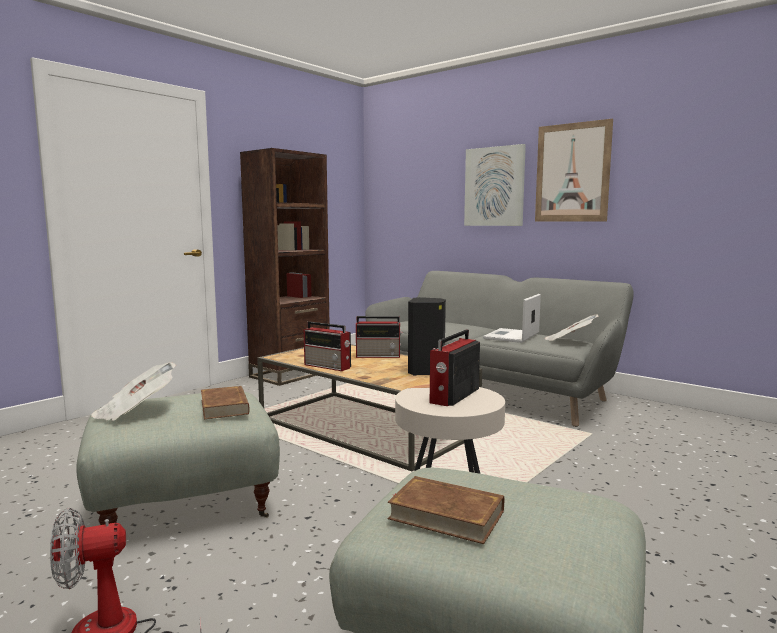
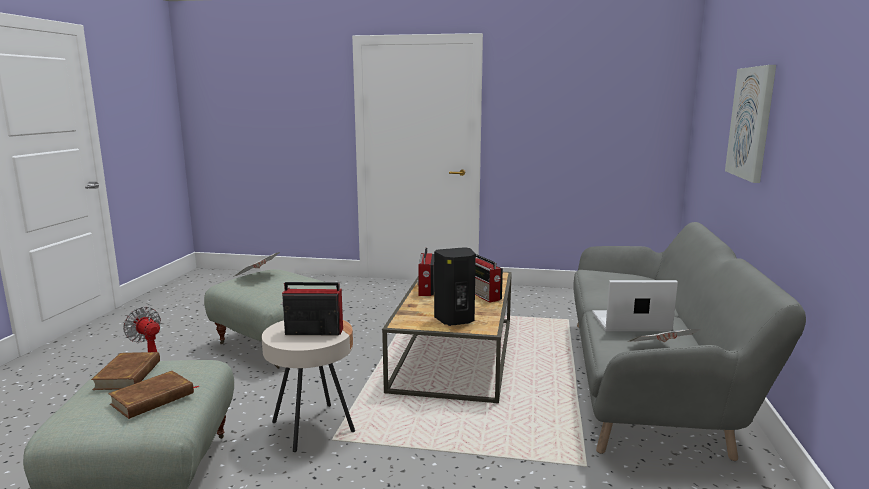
camera: 60 degrees right, 5 degrees up
brown book [201,386,250,419] -> brown book moved to [108,371,199,419]
brown bookcase [240,148,330,386] -> none
picture [535,119,613,222] -> none

